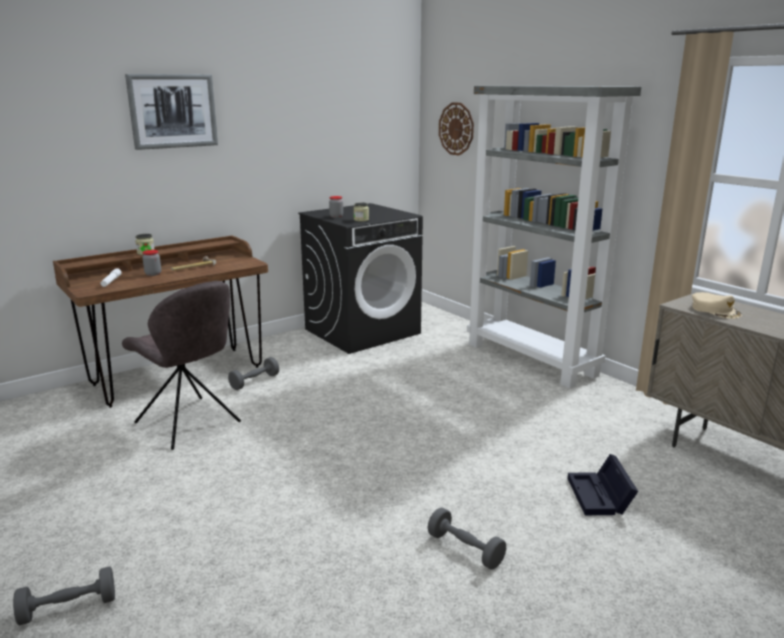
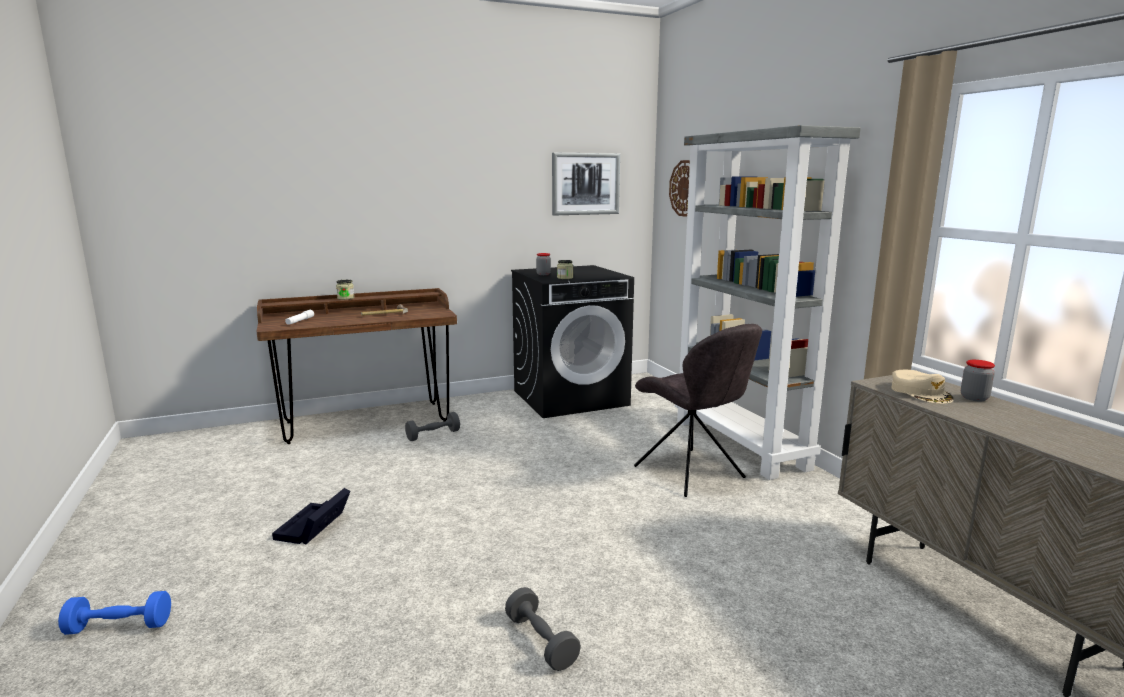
camera: 15 degrees right, 5 degrees down
grey dumbbell [13,566,115,625] -> blue dumbbell [58,591,171,635]
grey chair [122,281,241,450] -> grey chair moved to [634,324,762,497]
picture [125,74,218,150] -> picture moved to [552,153,620,215]
jar [142,250,161,276] -> jar moved to [961,360,995,401]
black storage box [568,454,638,515] -> black storage box moved to [272,488,351,544]

